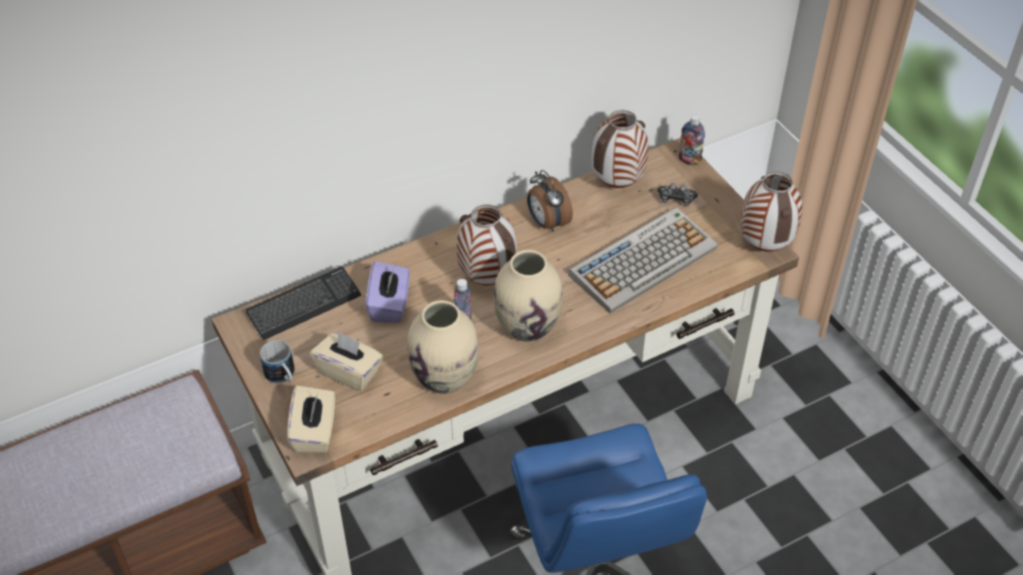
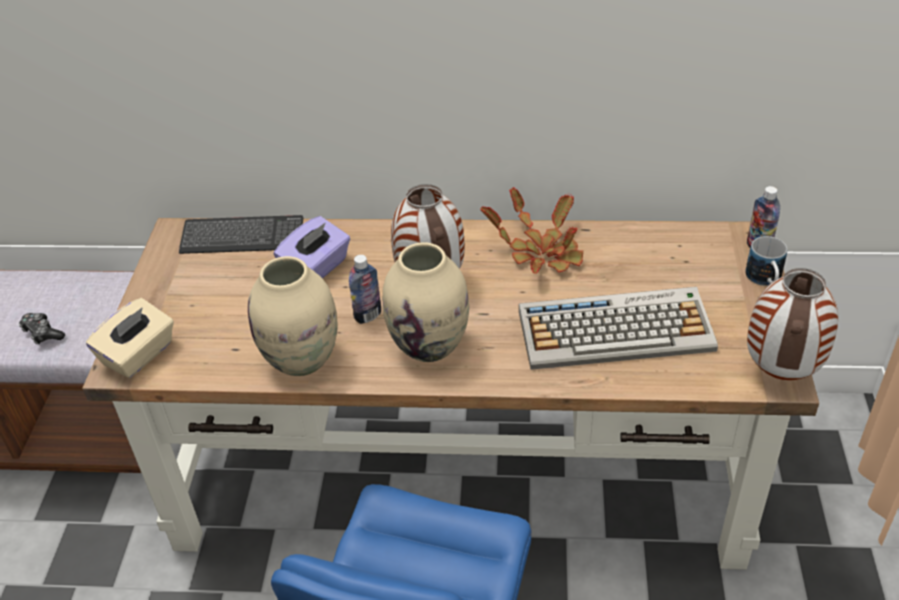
camera: 35 degrees right, 5 degrees down
mug [260,340,295,383] -> mug moved to [745,236,787,286]
beige tissue box [310,331,383,391] -> none
alarm clock [527,170,573,232] -> potted plant [480,187,583,274]
vase [591,110,648,188] -> none
game controller [658,183,698,206] -> game controller moved to [18,313,65,344]

